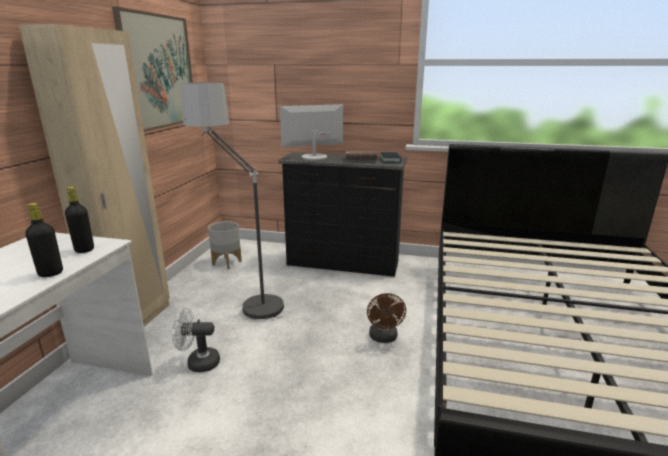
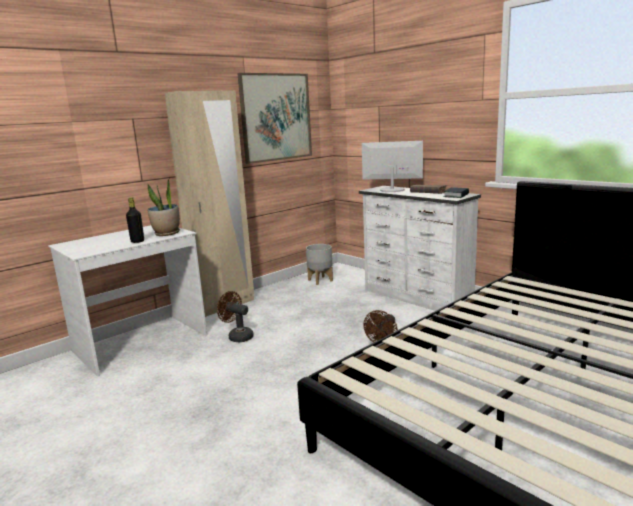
camera: 35 degrees right, 5 degrees down
black bottle [65,187,94,253] -> potted plant [147,178,180,236]
white fan [171,308,220,372] -> brown fan [217,291,254,342]
floor lamp [181,82,284,321] -> none
black dresser [278,152,407,277] -> white dresser [359,186,481,311]

